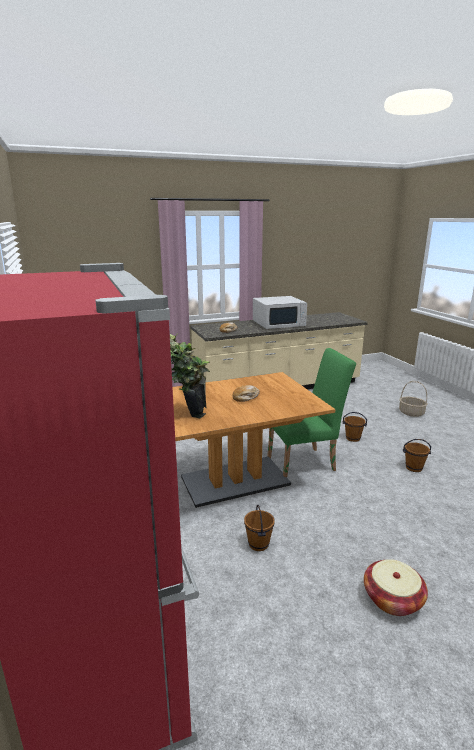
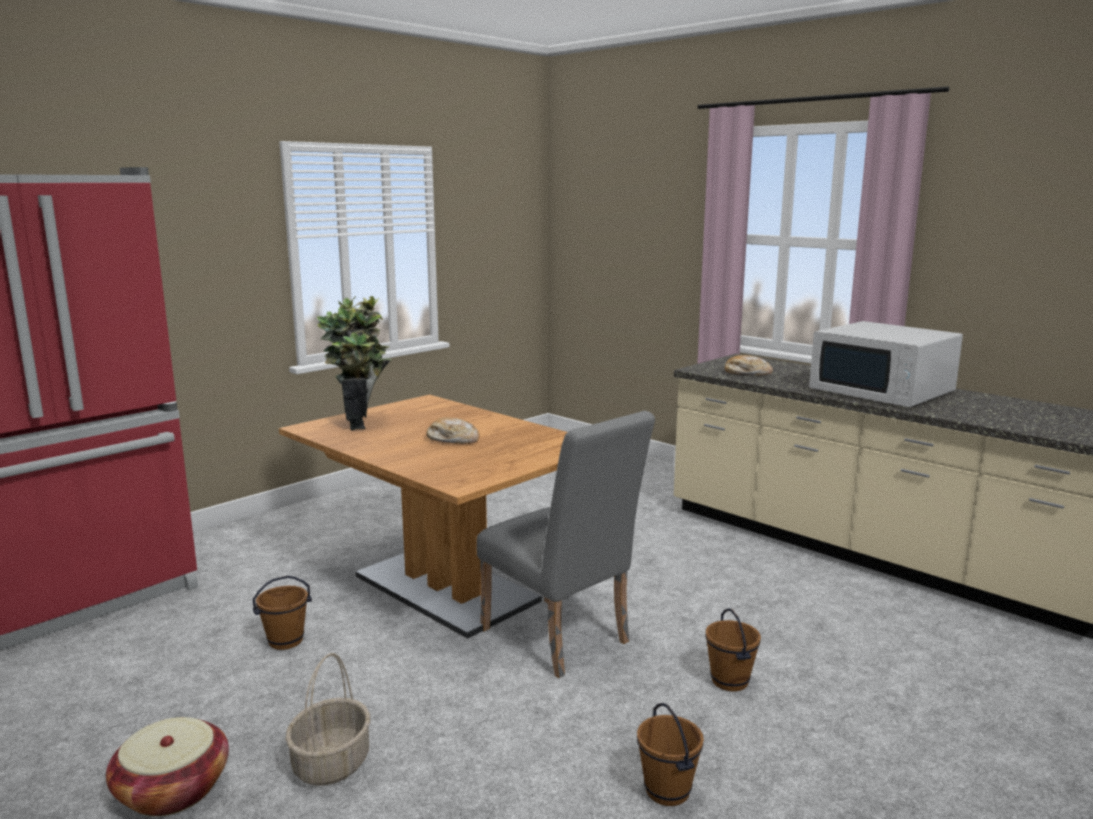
camera: 65 degrees right, 5 degrees down
green chair [267,348,356,477] -> grey chair [476,411,655,678]
basket [399,381,428,417] -> basket moved to [285,653,370,785]

